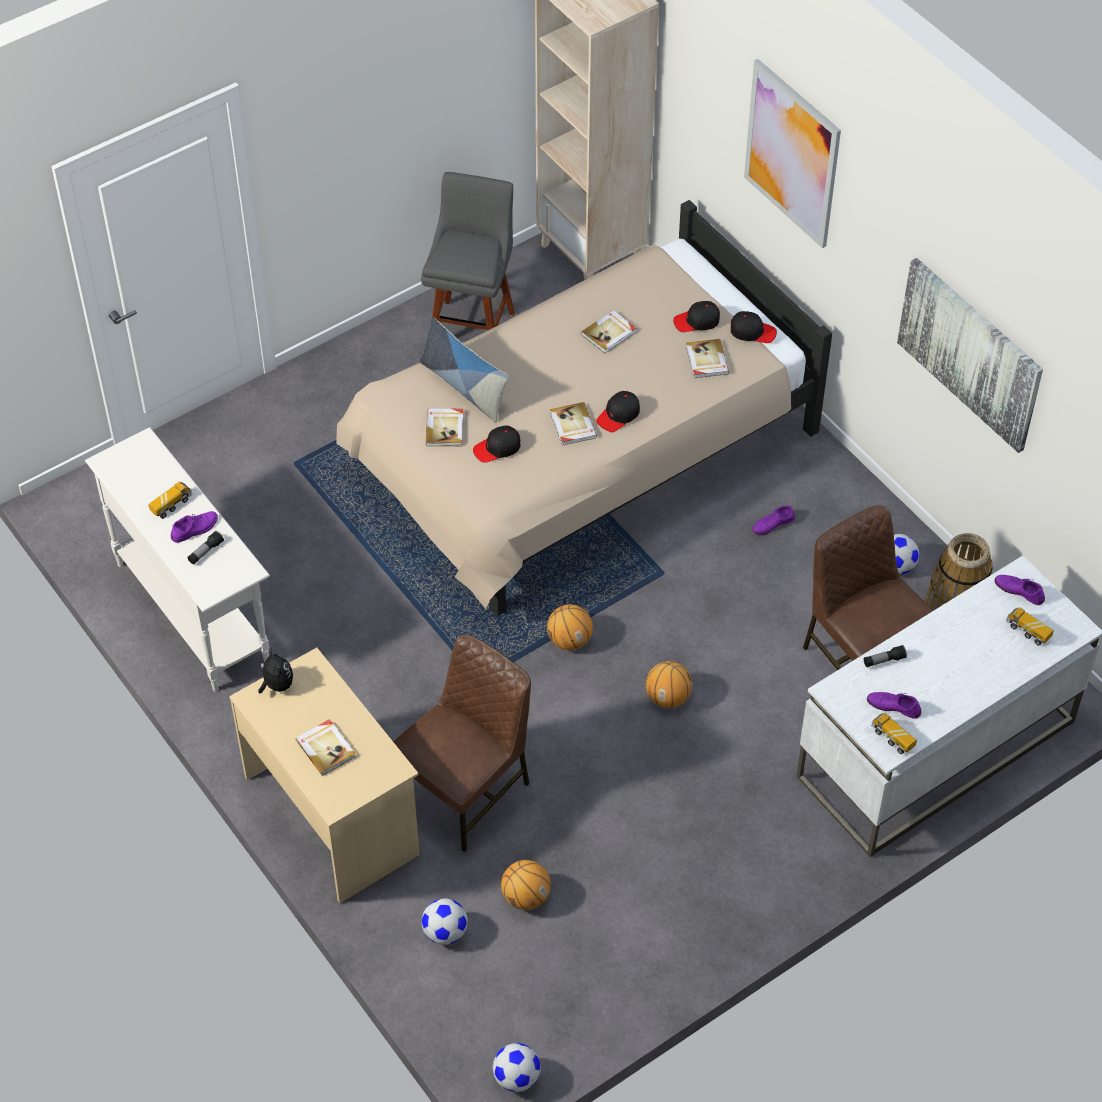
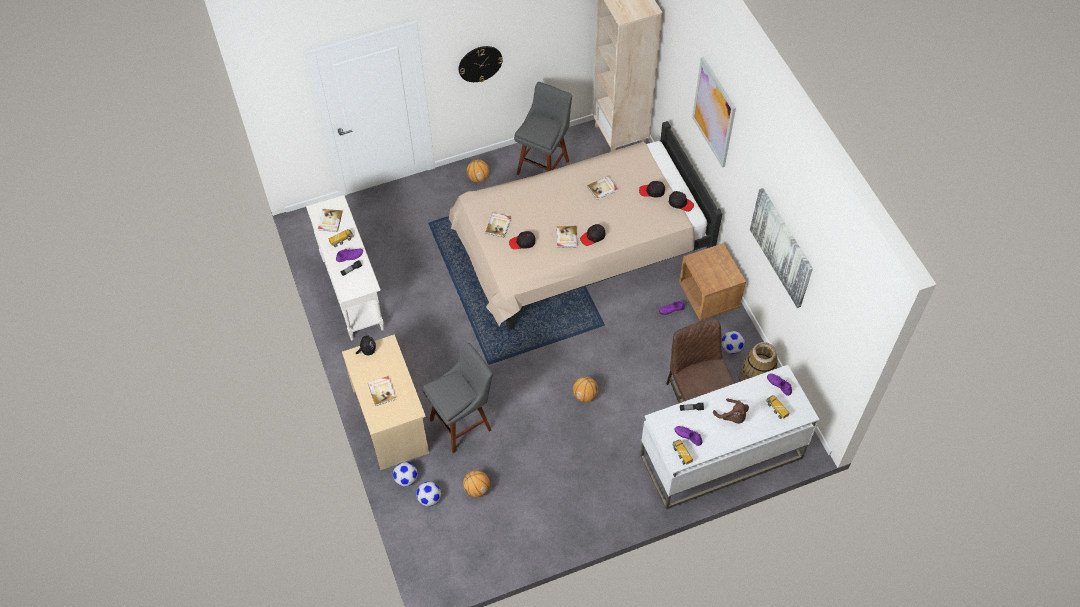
camera: 15 degrees right, 5 degrees up
brown chair [393,635,531,852] -> grey stool [423,343,493,453]
pillow [420,317,509,423] -> none
football [493,1043,541,1092] -> football moved to [393,462,418,487]
basketball [547,604,593,650] -> basketball moved to [467,160,489,182]
book [686,339,729,378] -> book moved to [318,209,343,232]
none -> wall clock [459,46,503,82]
none -> brown nightstand [679,243,746,321]
none -> brown plush toy [713,398,749,424]

